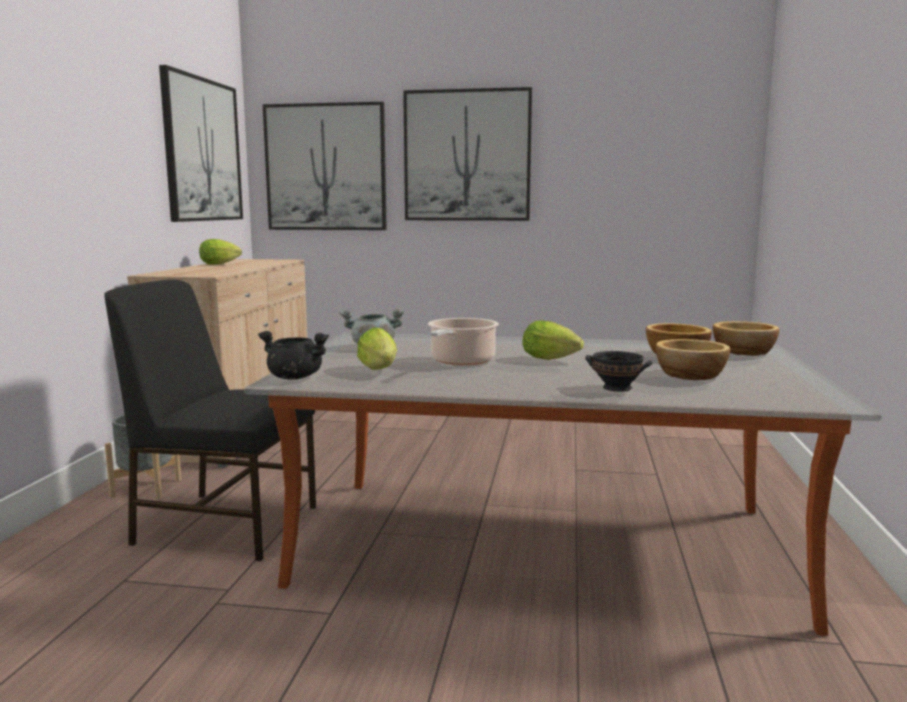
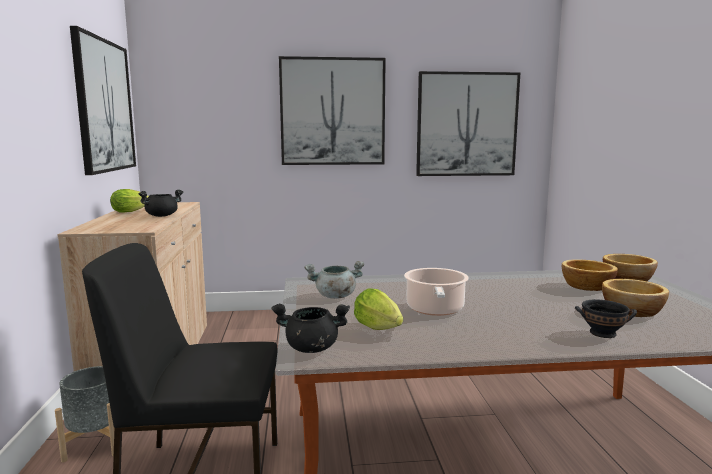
camera: 15 degrees left, 0 degrees up
picture [263,102,387,230] -> picture moved to [416,71,520,176]
lettuce [522,320,584,360] -> none
none -> black cooking pot [138,190,183,217]

